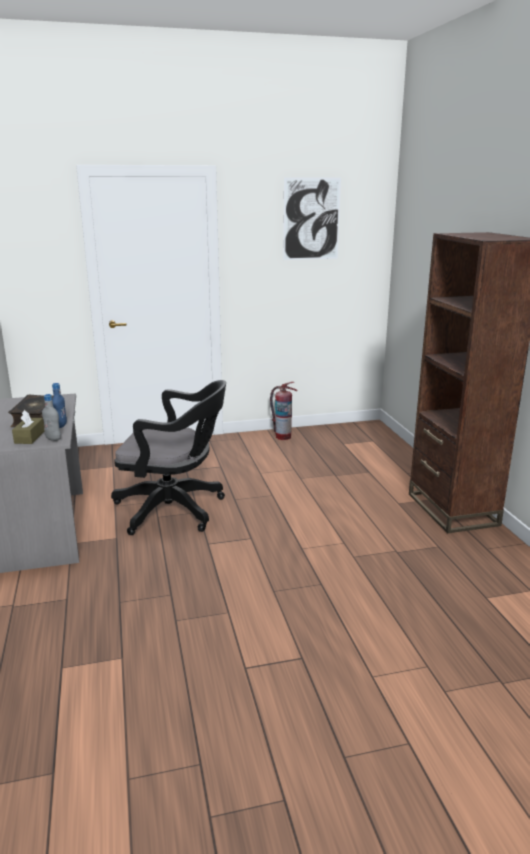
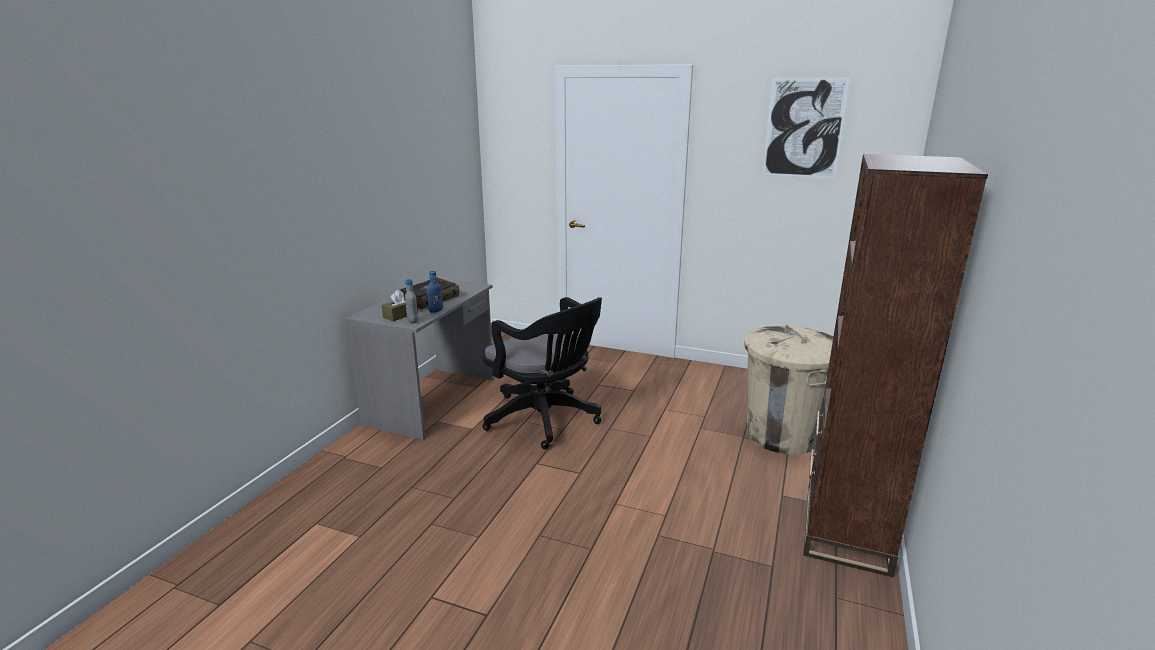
camera: 35 degrees right, 0 degrees up
fire extinguisher [270,382,297,440] -> none
none -> beige trash can [744,324,833,455]

